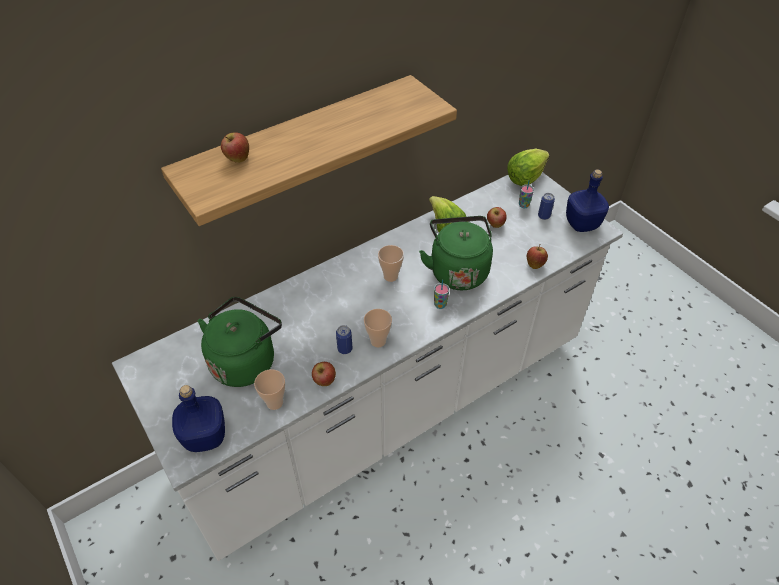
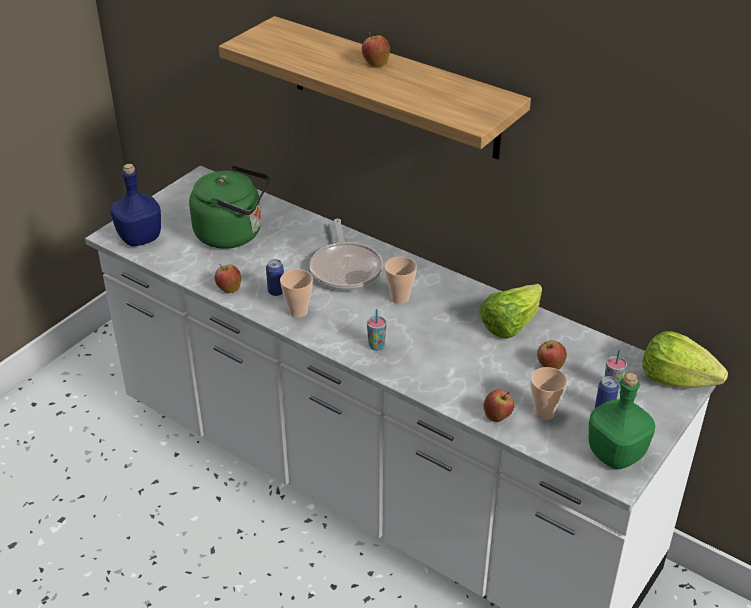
camera: 70 degrees right, 10 degrees down
apple [221,132,249,163] -> apple moved to [362,32,390,67]
cup [254,369,285,410] -> cup moved to [531,367,567,420]
green kettle [419,216,493,290] -> none
blue bottle [566,169,609,232] -> green bottle [589,372,655,469]
none -> frying pan [310,219,383,290]

